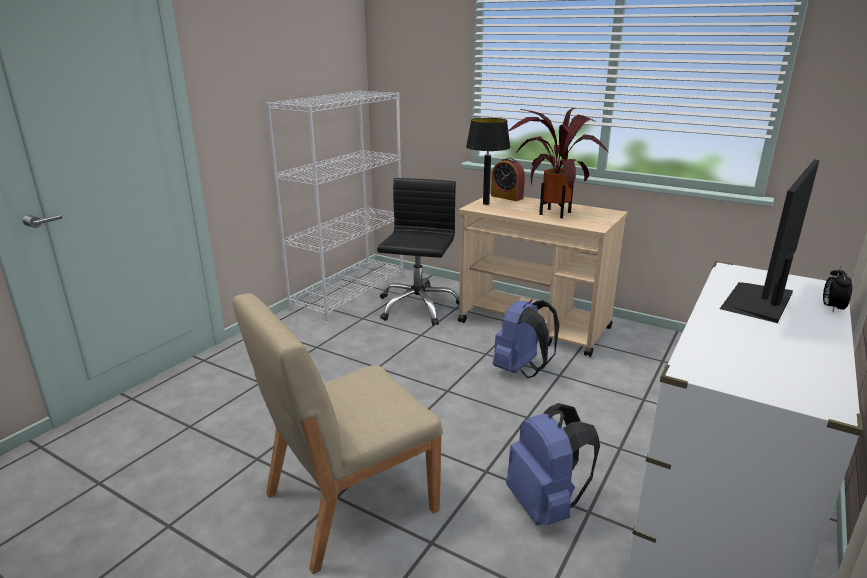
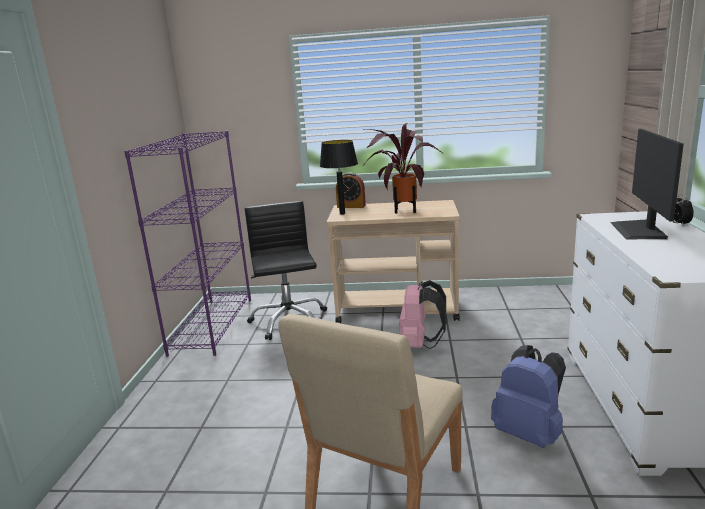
camera: 25 degrees left, 5 degrees down
white bookcase [266,90,403,321] -> purple bookcase [124,131,251,357]
blue backpack [493,299,559,378] -> pink backpack [399,280,446,349]

